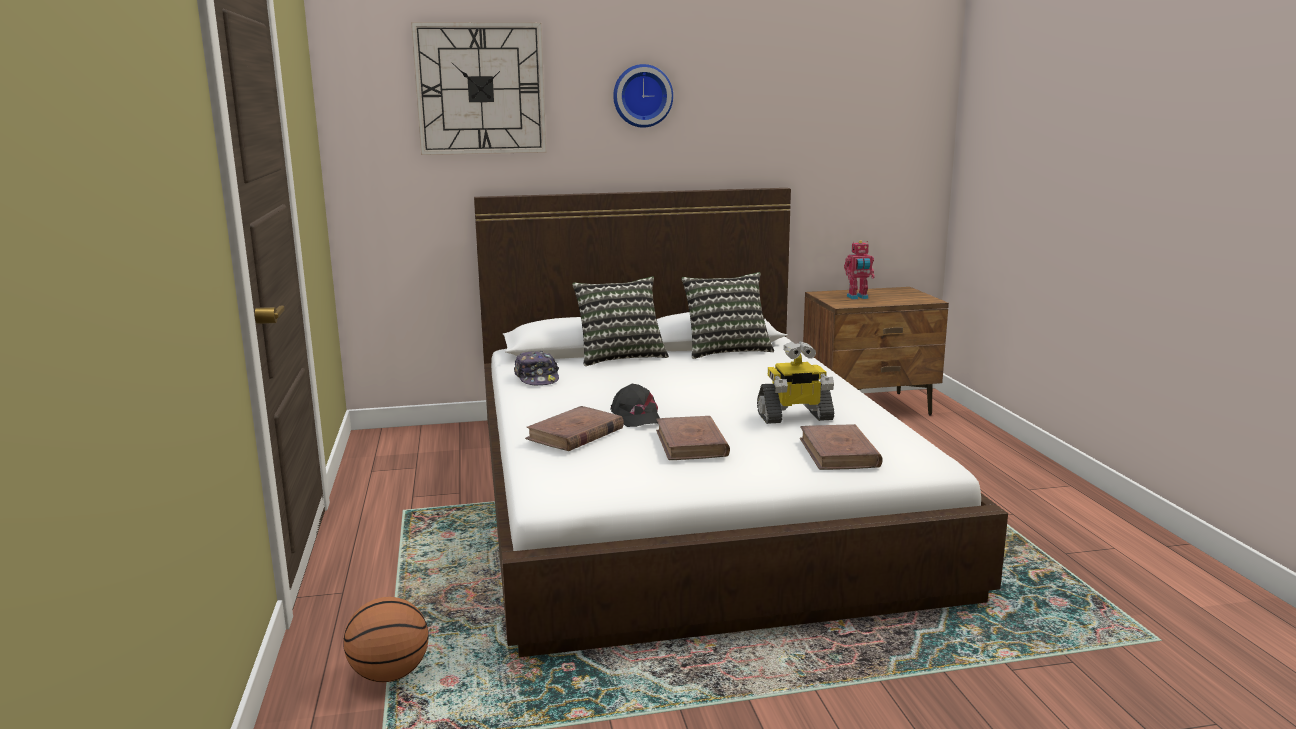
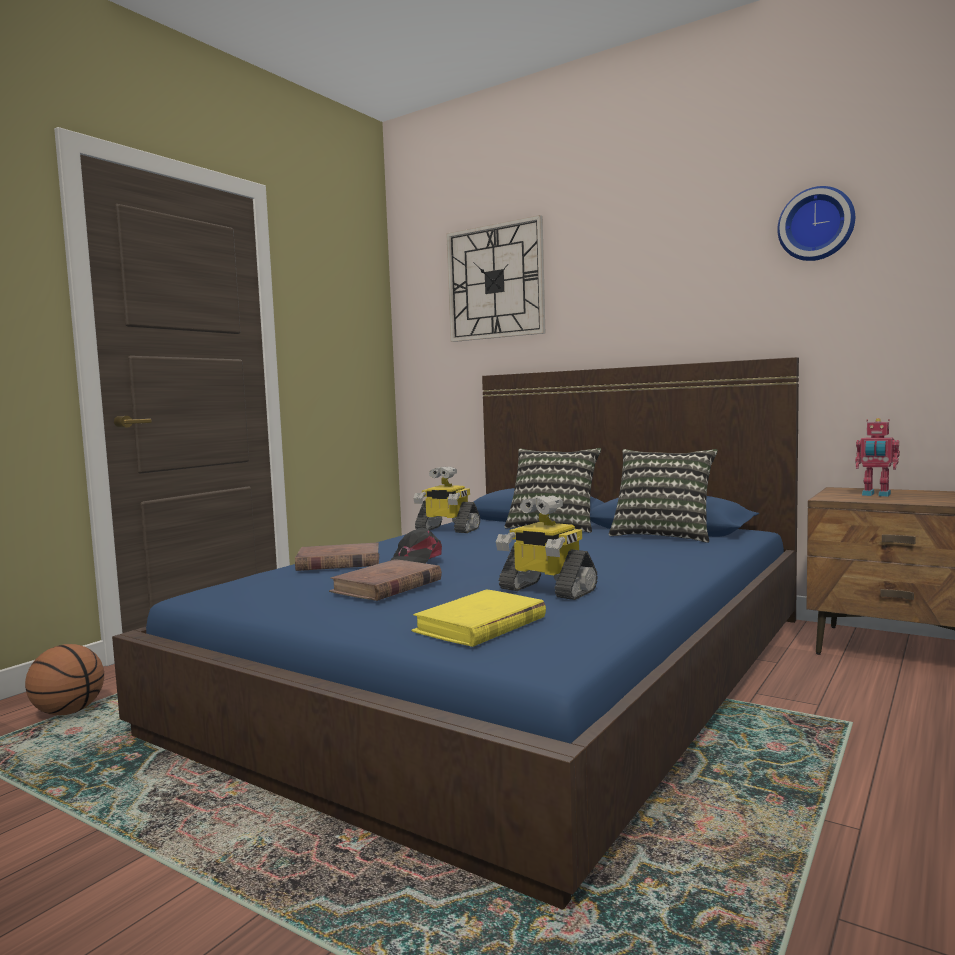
camera: 45 degrees right, 10 degrees down
white bed [474,188,1008,657] -> blue bed [112,357,799,910]
cap [514,351,559,385] -> toy robot [413,467,480,533]
wall clock [613,64,673,128] -> wall clock moved to [777,186,855,261]
brown book [800,424,883,470] -> yellow book [411,589,546,647]

